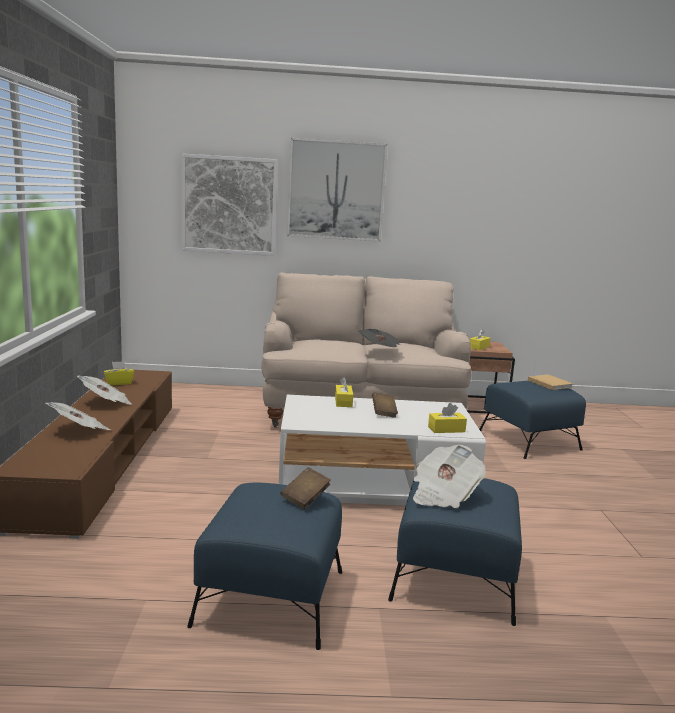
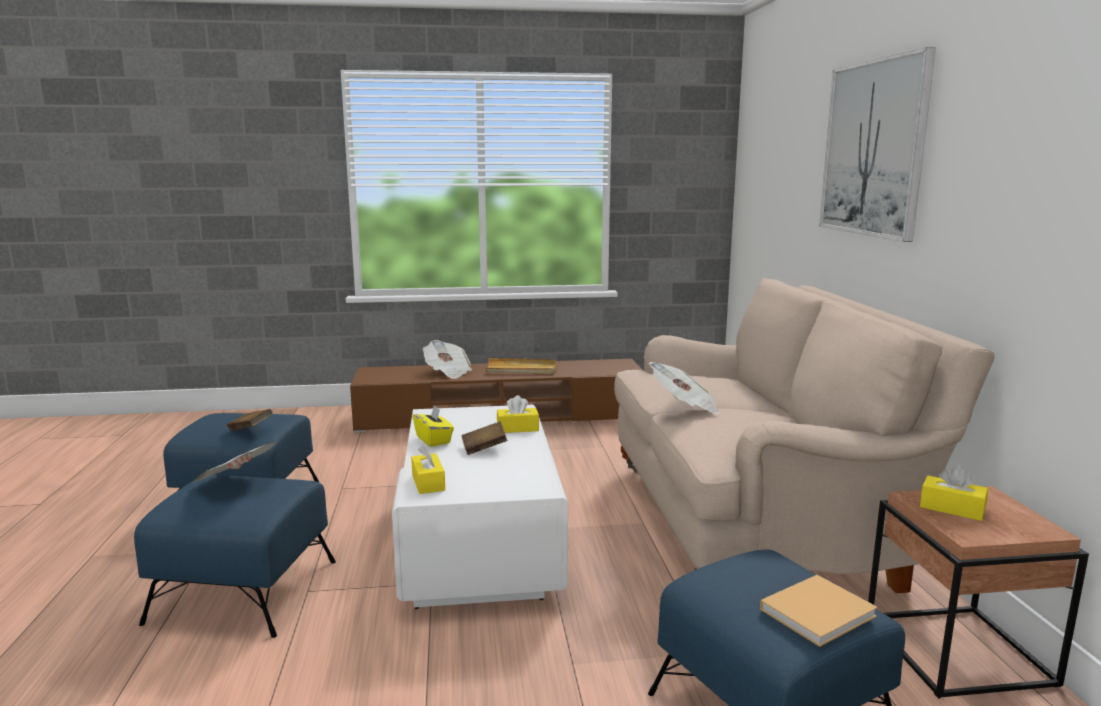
camera: 85 degrees right, 0 degrees up
newspaper [77,376,132,405] -> beige tray [486,358,556,374]
yellow tissue box [104,361,134,385] -> yellow tissue box moved to [413,405,454,447]
picture [181,153,278,256] -> none

